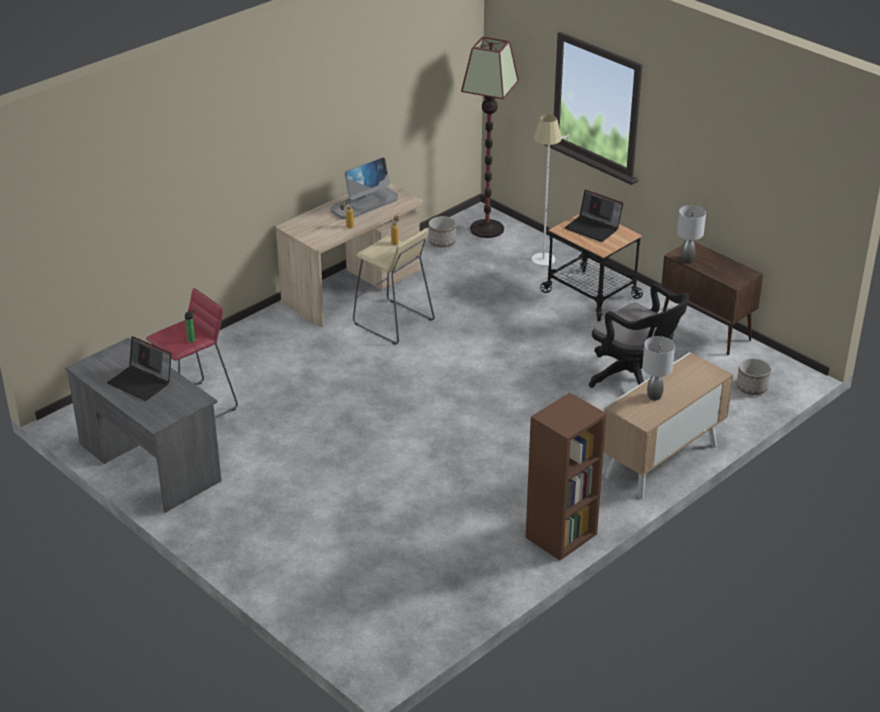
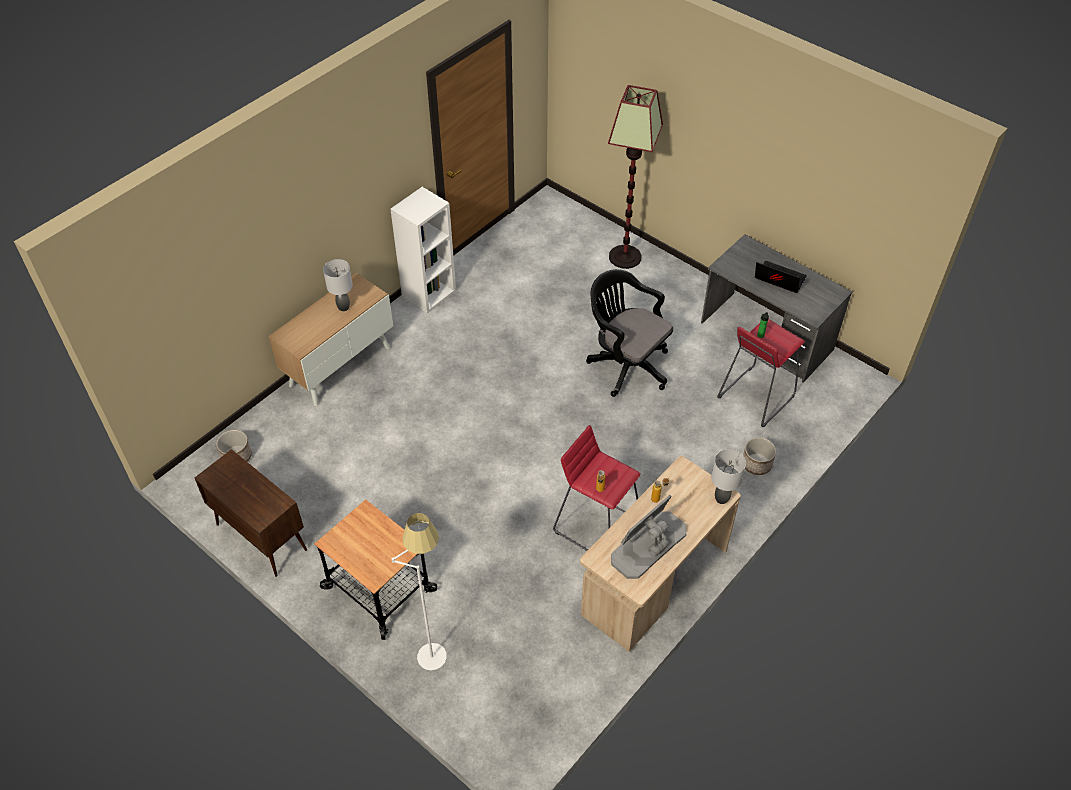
camera: 175 degrees right, 15 degrees up
beige stool [353,228,435,345] -> red stool [553,425,641,551]
planter [429,216,456,248] -> planter moved to [743,437,776,475]
floor lamp [461,37,519,238] -> floor lamp moved to [608,85,663,269]
brown bookcase [526,393,607,560] -> white bookcase [390,187,456,314]
laptop [565,190,623,242] -> none
black office chair [589,283,689,388] -> black office chair moved to [586,269,673,397]
grey table lamp [677,205,706,263] -> grey table lamp moved to [711,449,746,504]

